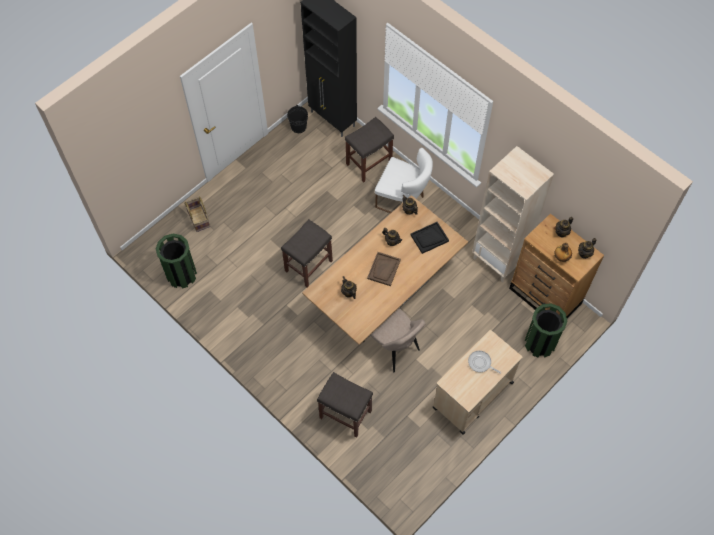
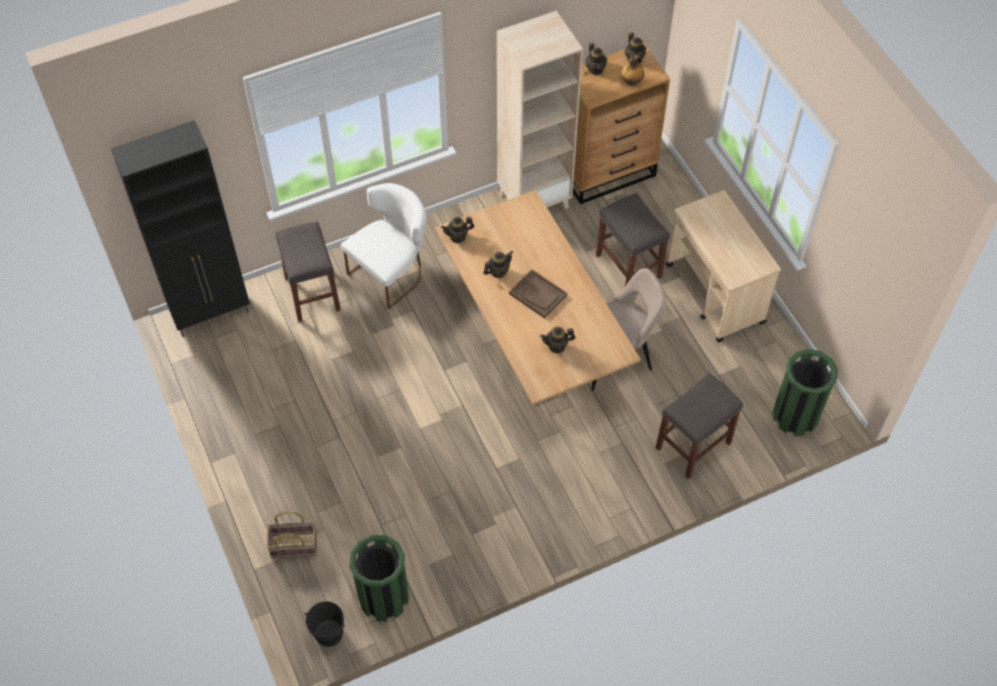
camera: 70 degrees left, 5 degrees down
grey stool [281,219,333,288] -> grey stool moved to [596,193,670,286]
black bucket [287,105,308,133] -> black bucket moved to [304,601,345,647]
black tray [410,222,449,254] -> none
frying pan [468,351,501,374] -> none
green trash can [525,303,567,358] -> green trash can moved to [772,349,838,436]

